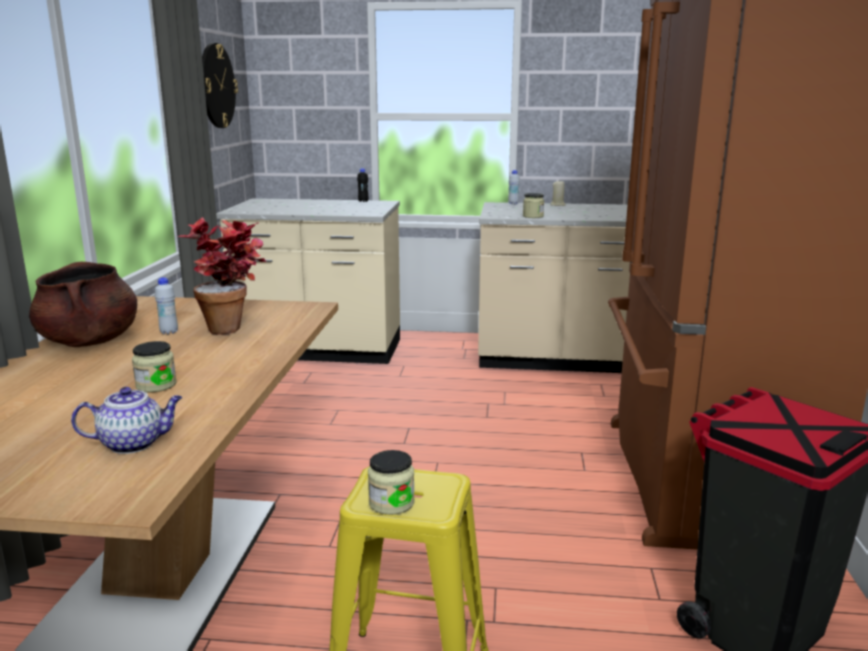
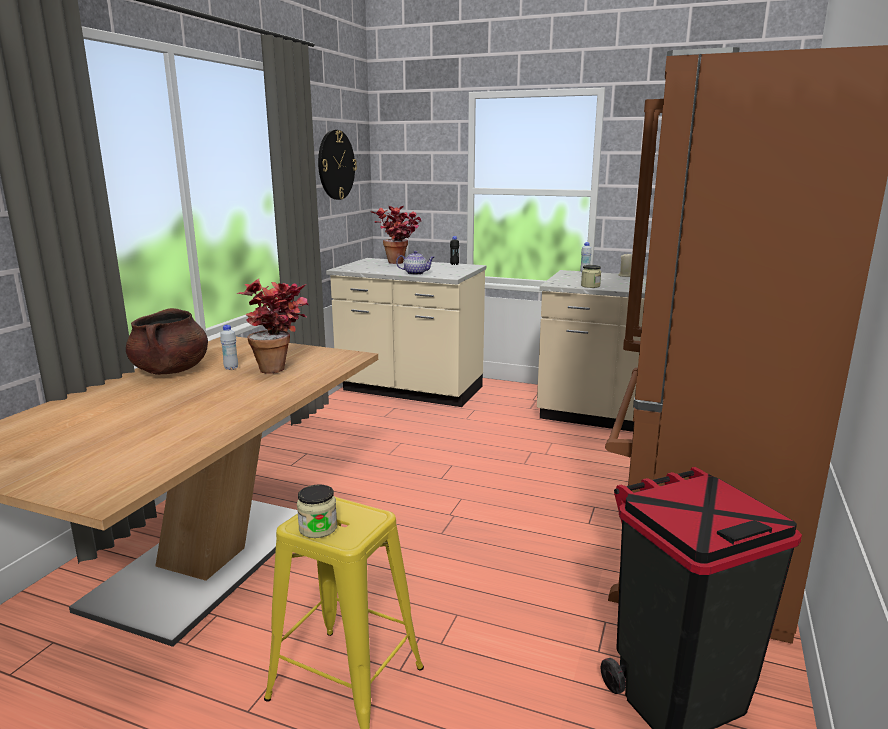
camera: 15 degrees right, 0 degrees up
teapot [71,387,182,454] -> teapot moved to [396,251,434,275]
jar [132,341,176,392] -> none
none -> potted plant [371,206,422,264]

